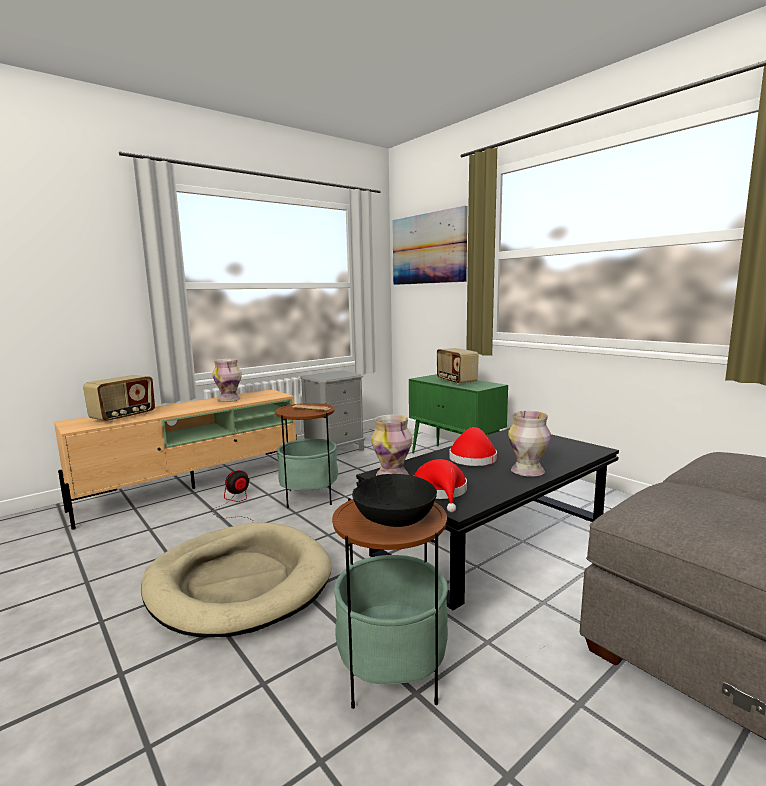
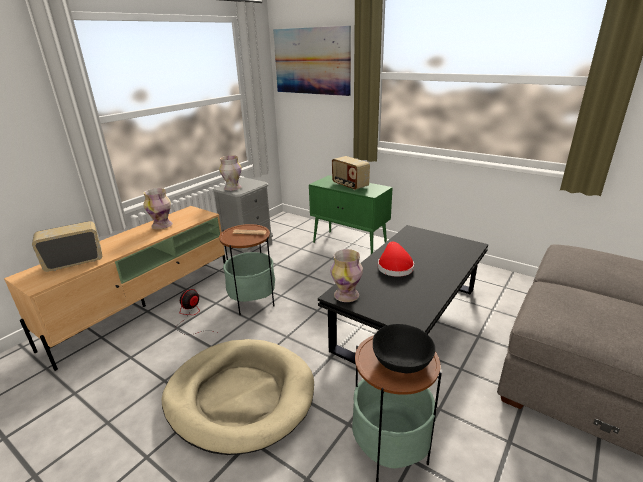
camera: 15 degrees left, 15 degrees up
radio [83,375,155,422] -> radio turned 135 degrees counterclockwise [32,221,102,272]
red hat [414,459,467,512] -> none
vase [508,411,551,477] -> vase moved to [219,155,242,191]

